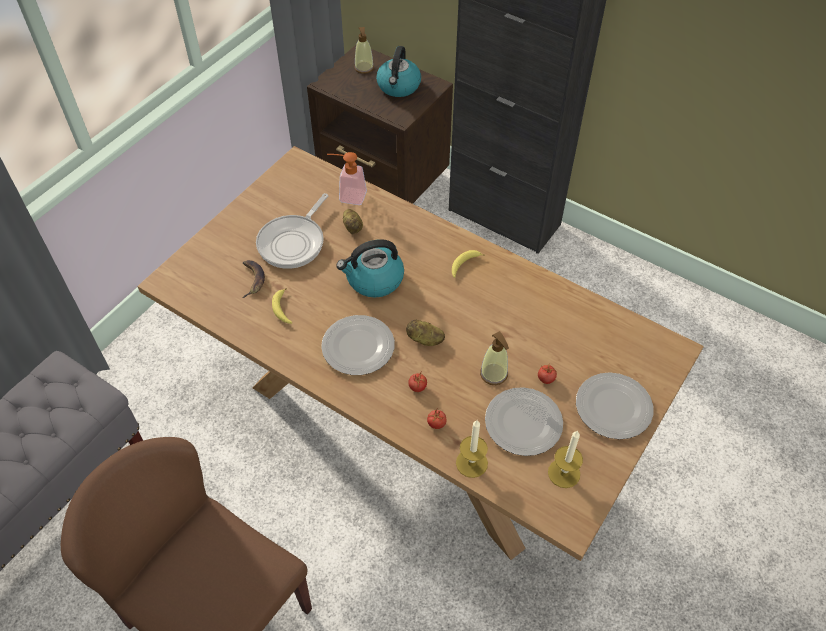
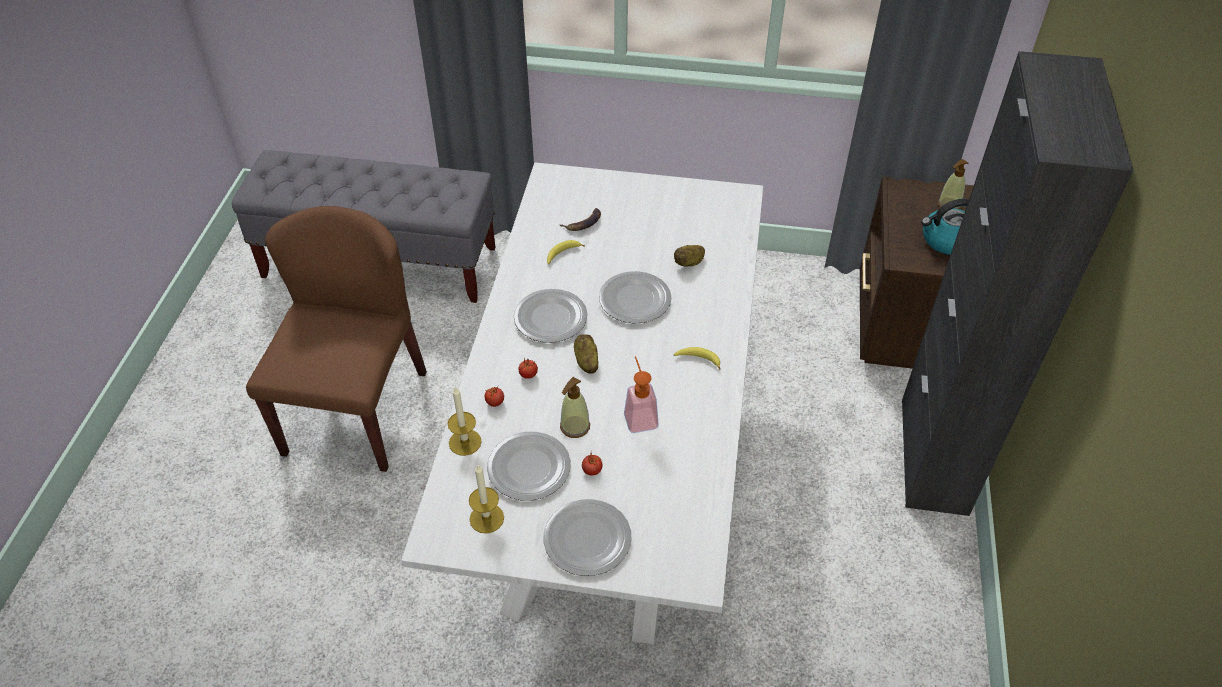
camera: 65 degrees right, 5 degrees down
brown dining table [137,146,704,561] -> white dining table [401,162,763,644]
frying pan [256,193,328,269] -> none
soap dispenser [327,152,367,205] -> soap dispenser moved to [624,356,659,433]
kettle [336,239,404,297] -> plate [599,271,672,323]

